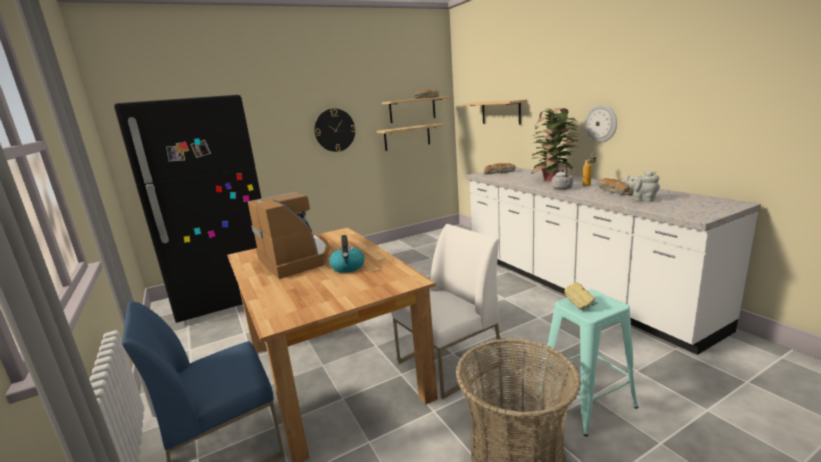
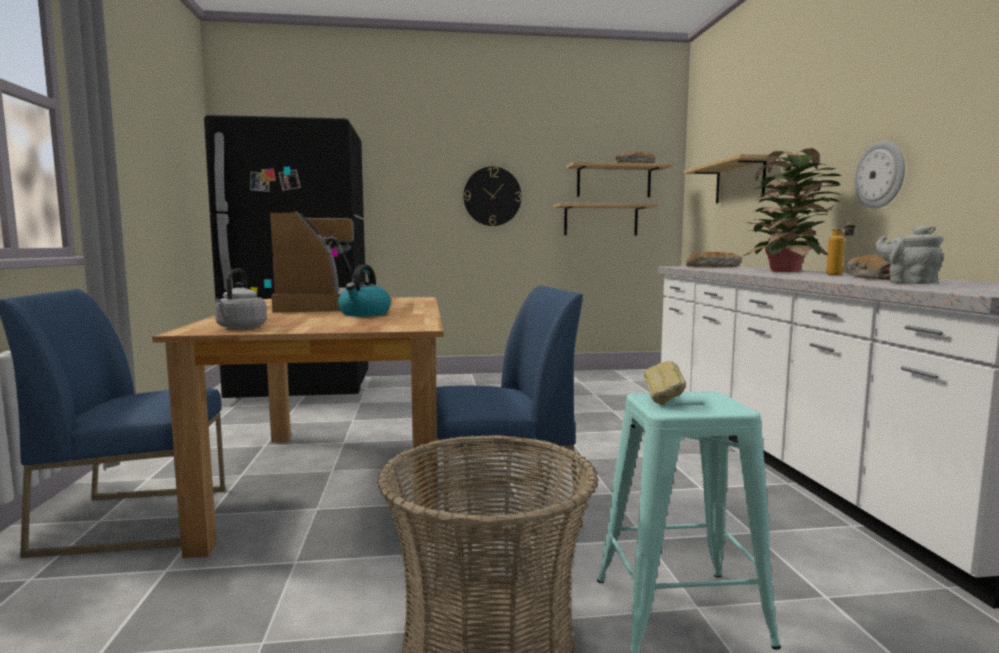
camera: 20 degrees right, 10 degrees down
white chair [391,224,503,399] -> blue chair [436,285,583,544]
grey kettle [551,164,573,190] -> grey kettle moved to [215,269,267,329]

